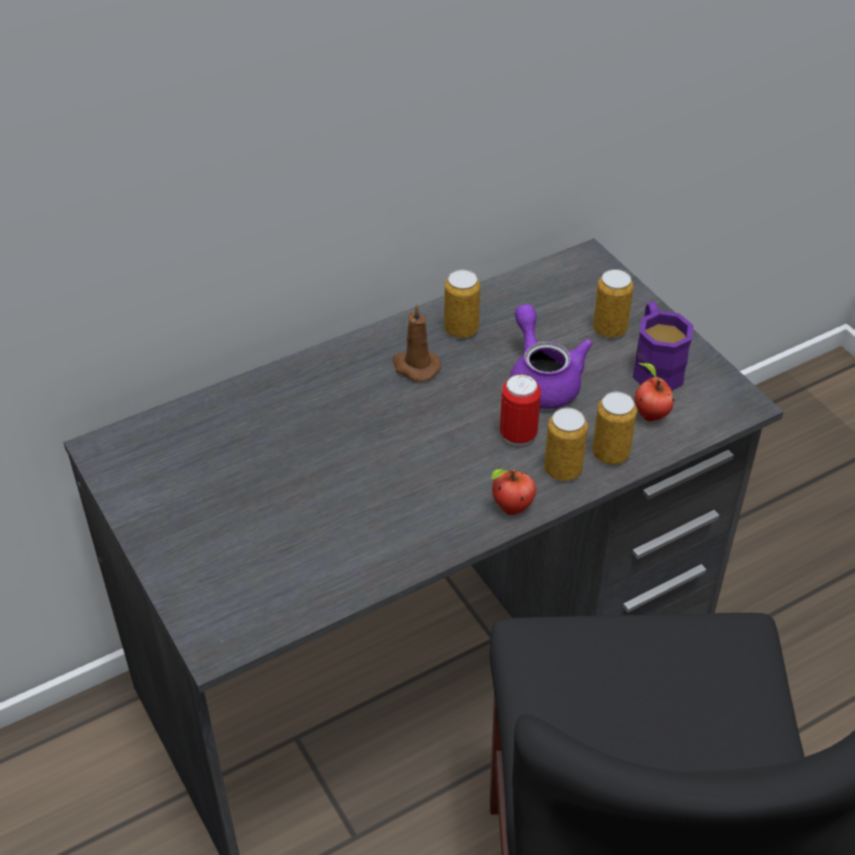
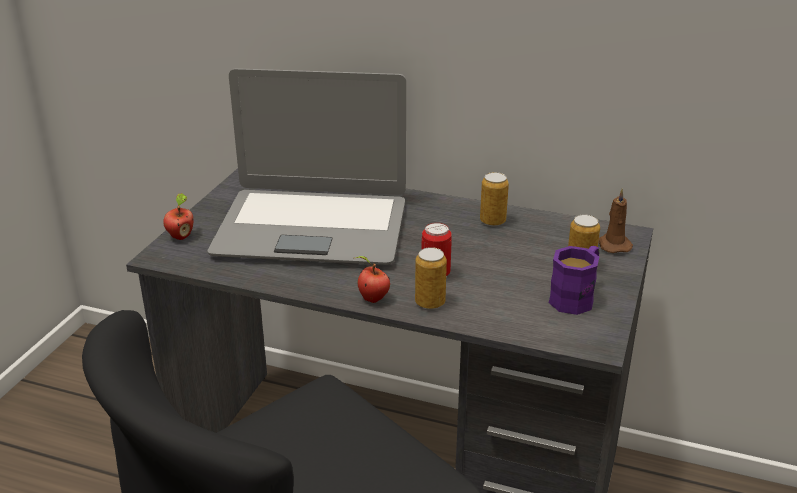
camera: 50 degrees right, 15 degrees down
brown candle [392,303,441,382] -> brown candle moved to [598,188,633,253]
purple teapot [510,304,593,409] -> none
can [592,392,637,464] -> none
apple [635,362,674,421] -> apple moved to [163,193,193,240]
none -> laptop [208,68,406,265]

